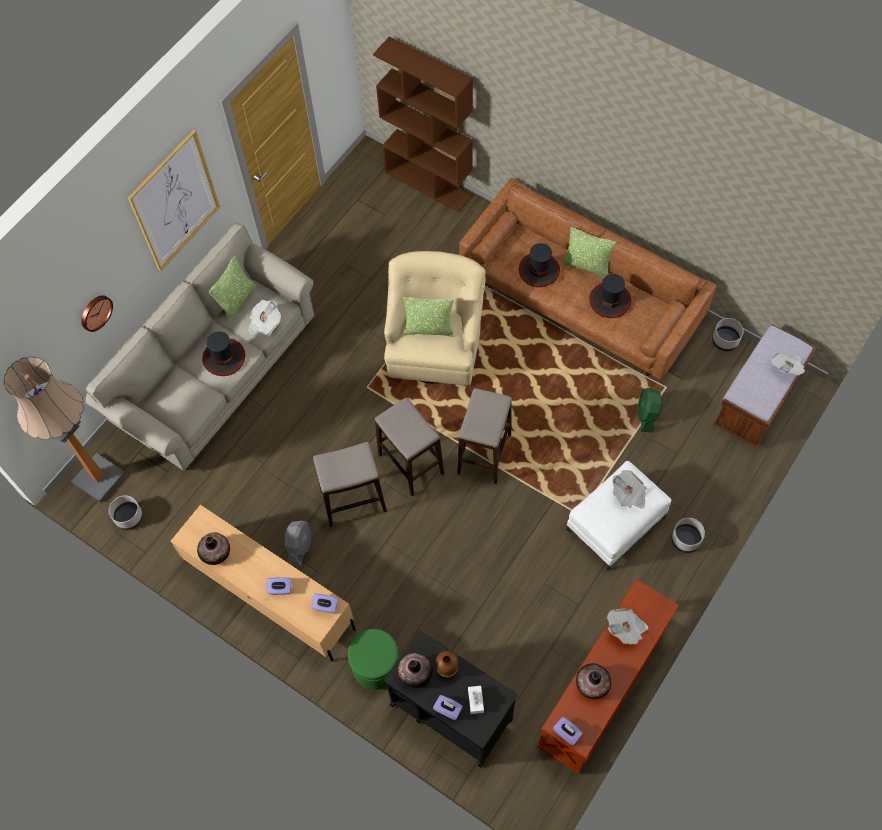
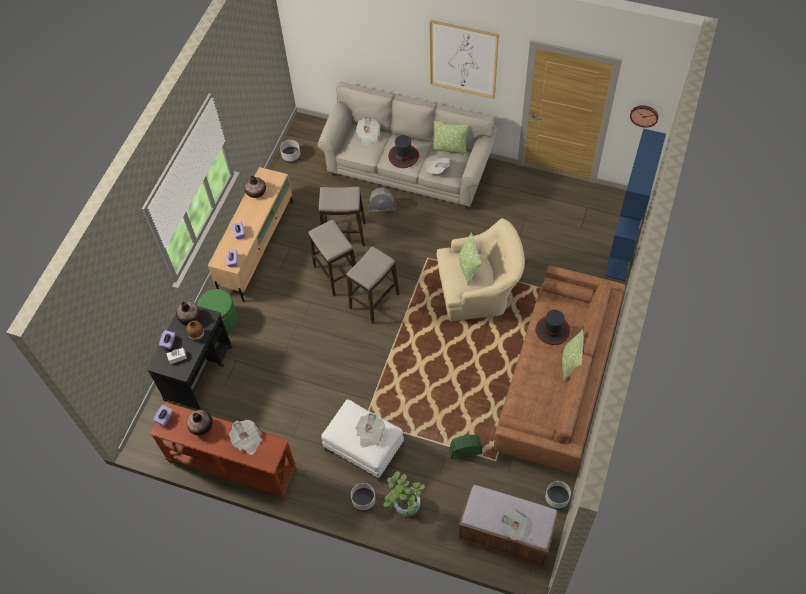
camera: 75 degrees right, 5 degrees down
floor lamp [3,356,126,503] -> none
wall clock [81,295,113,332] -> wall clock moved to [630,105,658,128]
grey fan [284,521,311,566] -> grey fan moved to [368,188,396,212]
brown bookcase [373,37,473,212] -> blue bookcase [604,129,666,281]
stool [457,388,512,484] -> stool moved to [319,187,366,246]
hat [589,274,632,318] -> none
none -> newspaper [356,116,380,146]
none -> potted plant [383,471,425,516]

